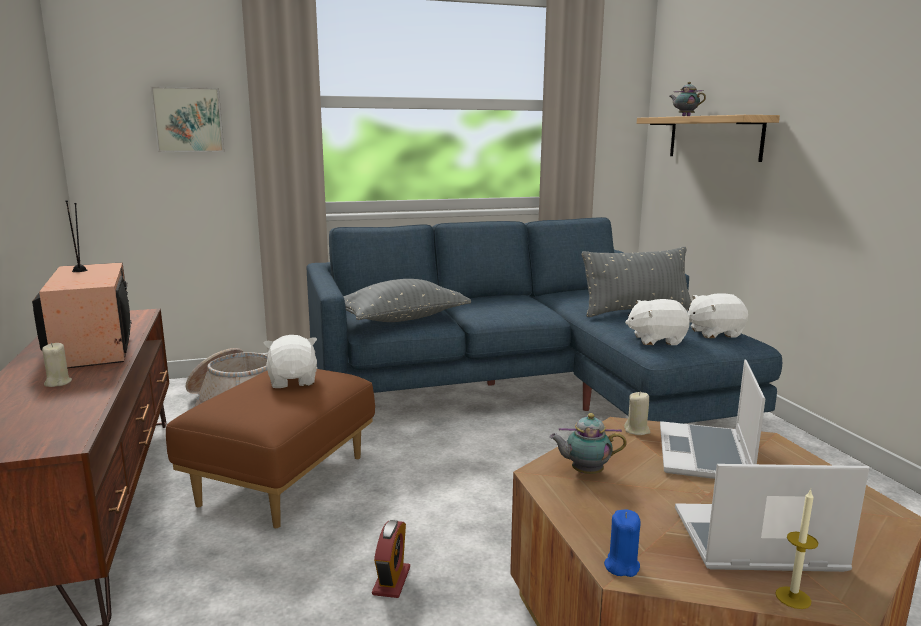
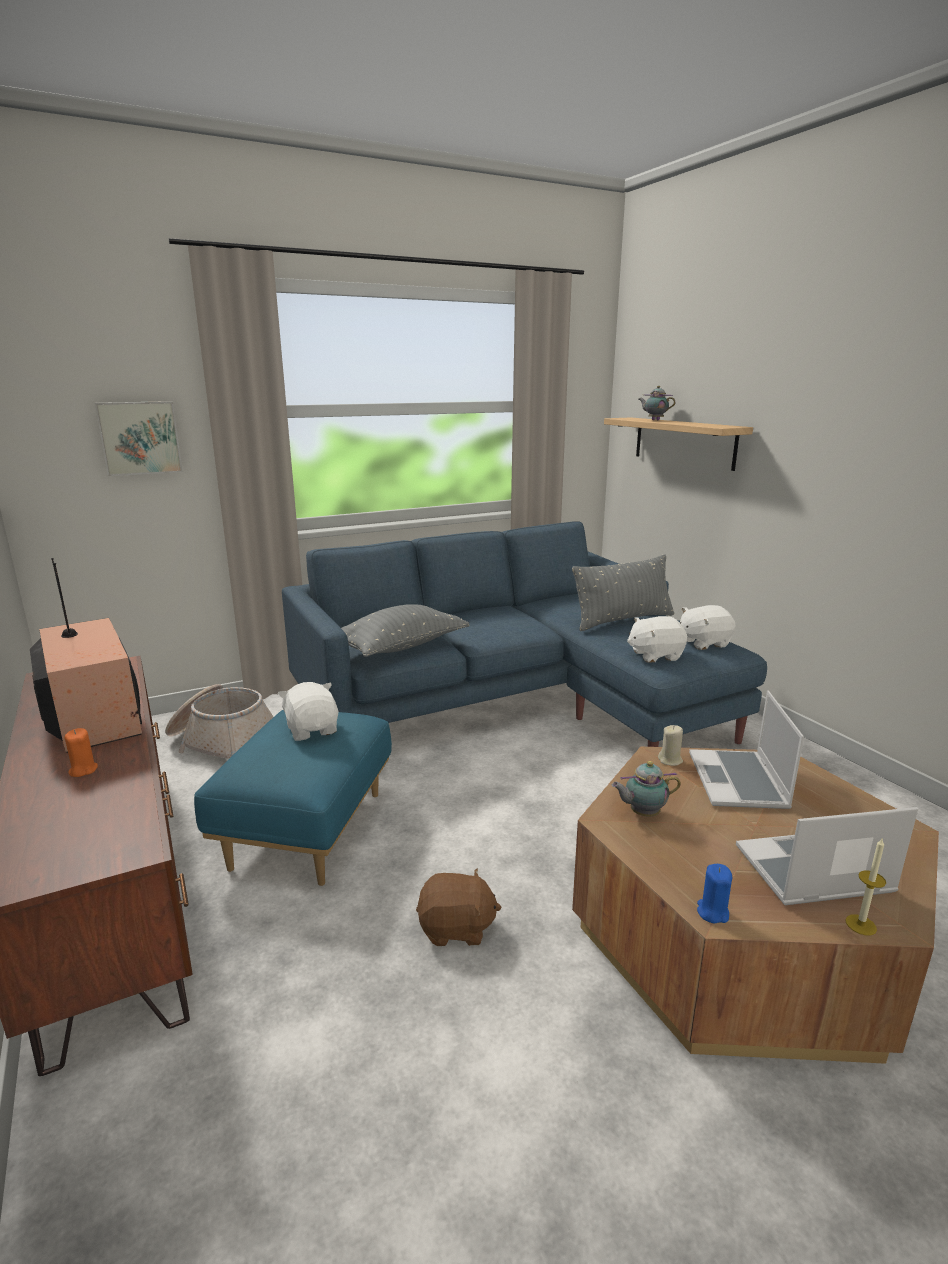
camera: 10 degrees left, 5 degrees up
beige candle [42,343,72,387] -> orange candle [64,728,98,777]
brown ottoman [166,369,375,529] -> blue ottoman [194,710,392,886]
alarm clock [372,520,410,598] -> brown plush toy [416,868,501,946]

